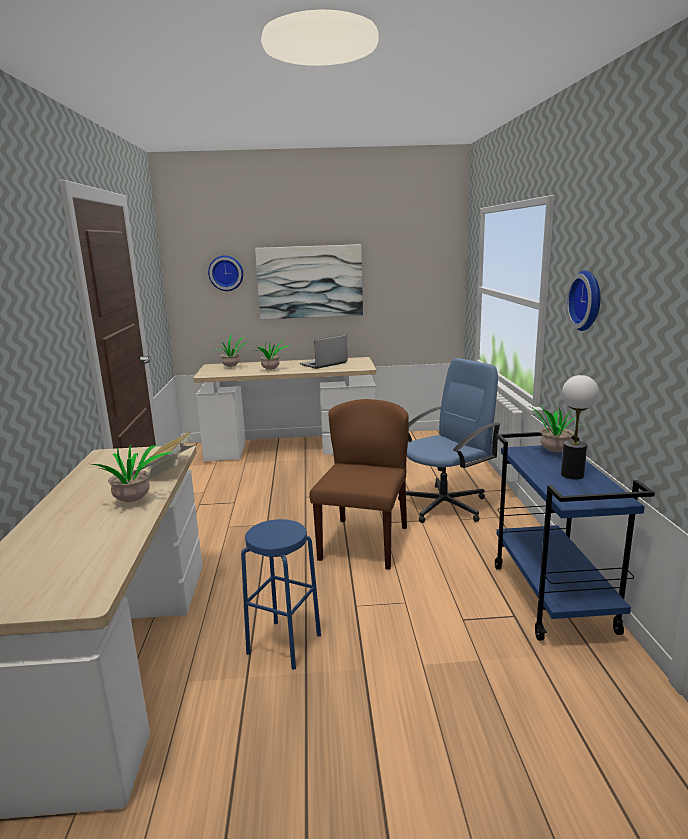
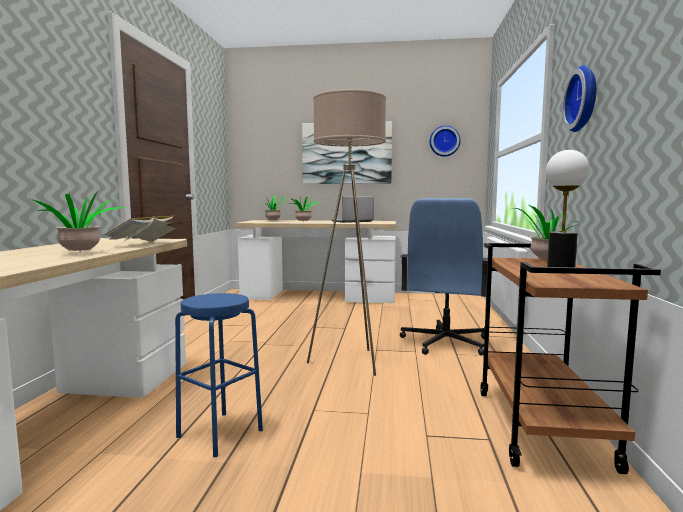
camera: 10 degrees right, 10 degrees down
wall clock [208,256,243,291] -> wall clock moved to [430,125,461,157]
brown chair [310,399,409,570] -> beige floor lamp [307,89,386,376]
blue office chair [398,358,500,523] -> blue office chair turned 135 degrees clockwise [400,198,488,355]
blue cart [495,432,655,641] -> brown cart [480,243,661,474]

